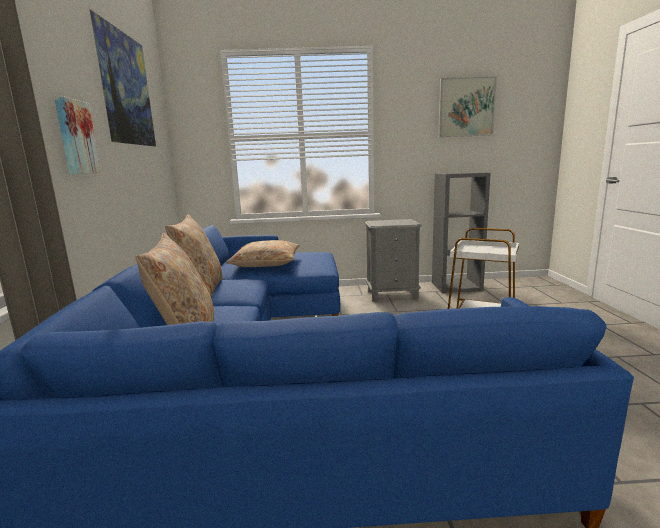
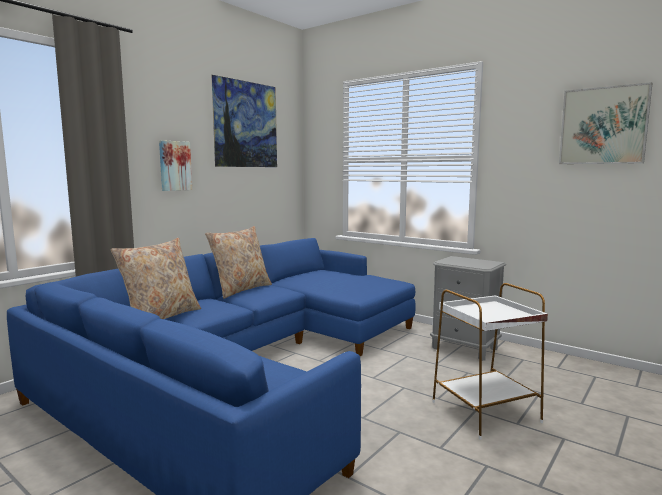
camera: 40 degrees right, 5 degrees down
beige pillow [226,240,300,267] -> none
grey bookcase [432,172,491,293] -> none

